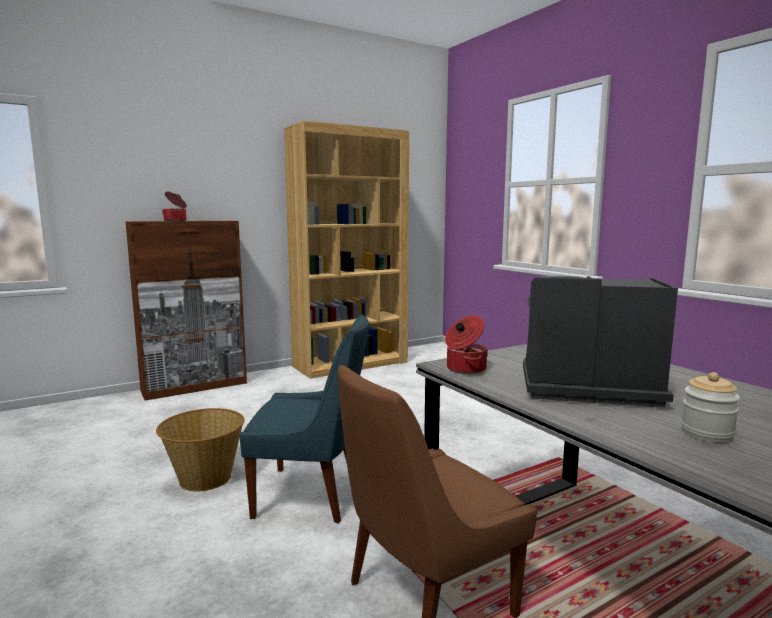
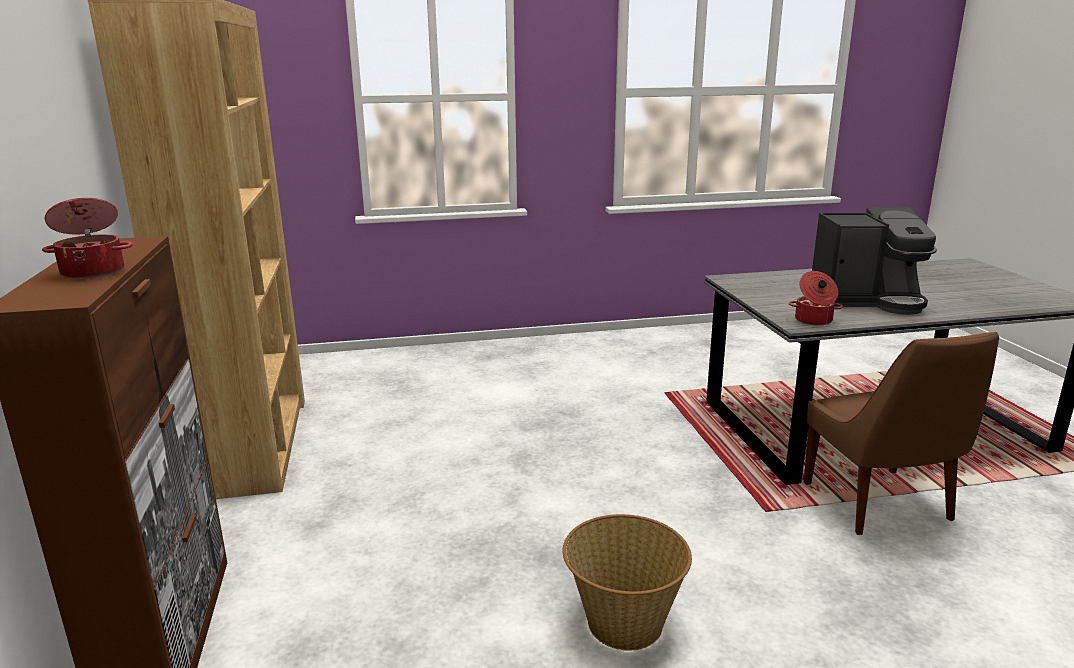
camera: 70 degrees left, 10 degrees up
blue chair [240,315,369,523] -> none
coffee machine [523,276,678,408] -> coffee machine turned 120 degrees counterclockwise [812,207,937,315]
jar [681,372,740,443] -> none

